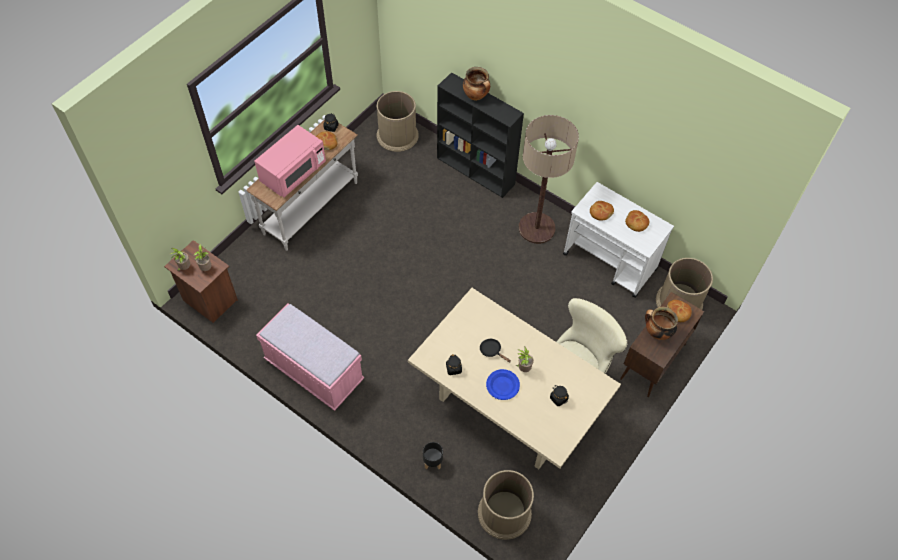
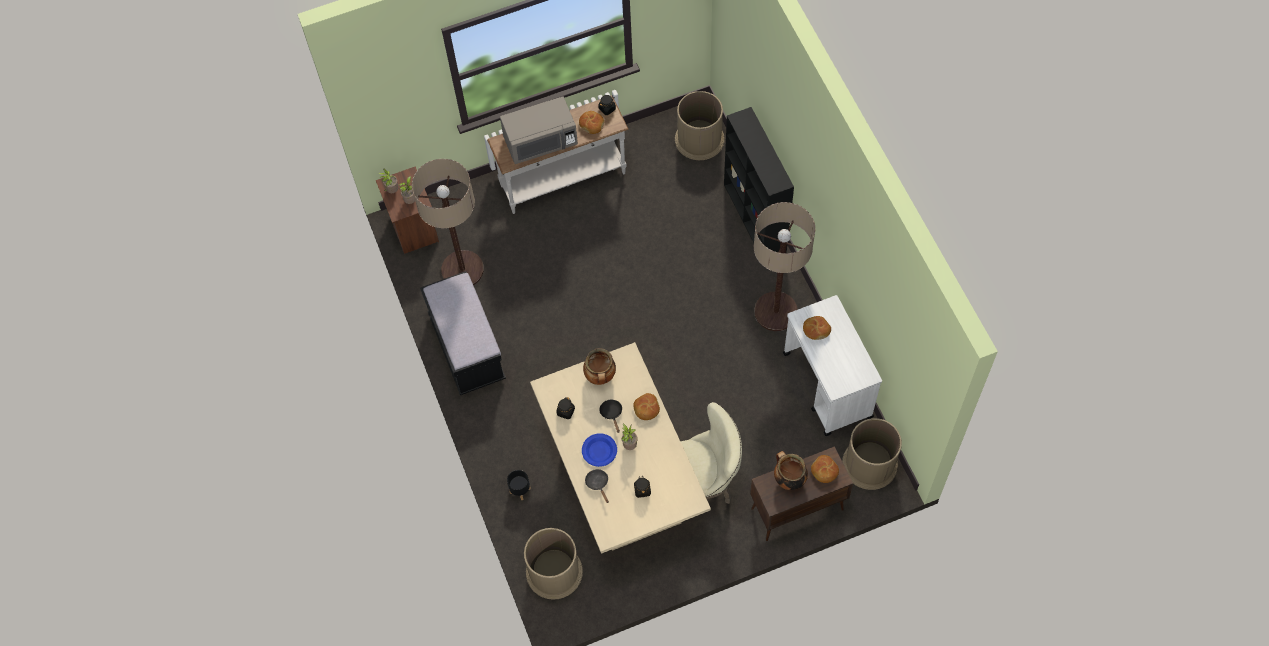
camera: 35 degrees right, 5 degrees up
pink microwave [254,125,326,197] -> grey microwave [500,97,578,164]
pink bench [256,303,364,411] -> black bench [420,271,506,395]
cooking pot [463,67,490,101] -> cooking pot moved to [583,348,616,385]
bread [625,210,649,232] -> bread moved to [633,393,660,420]
none -> floor lamp [412,159,484,285]
none -> black frying pan [585,469,609,503]

